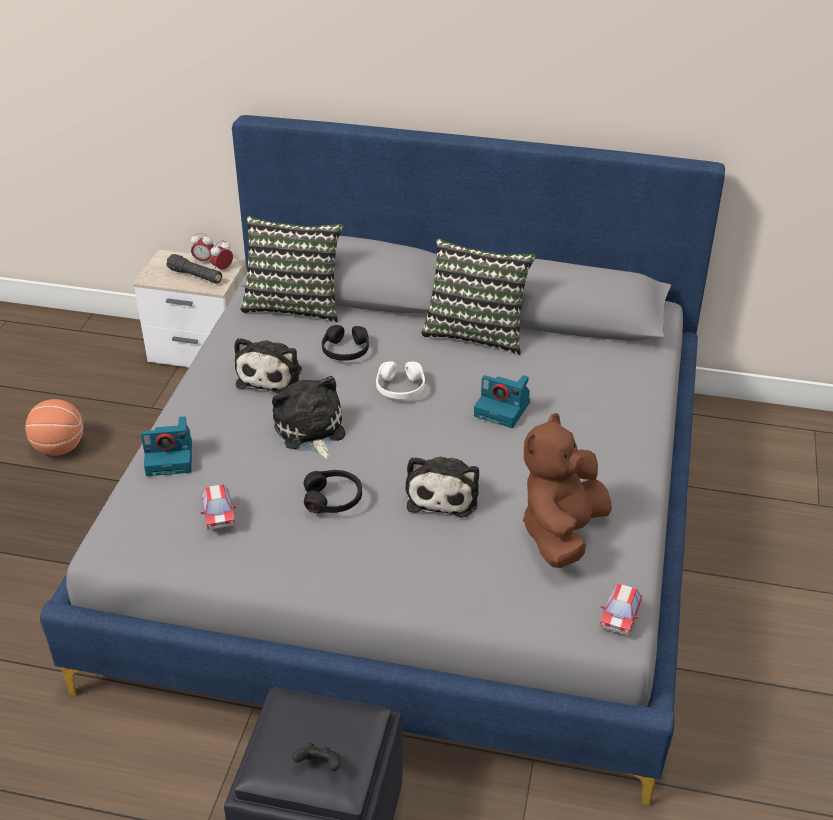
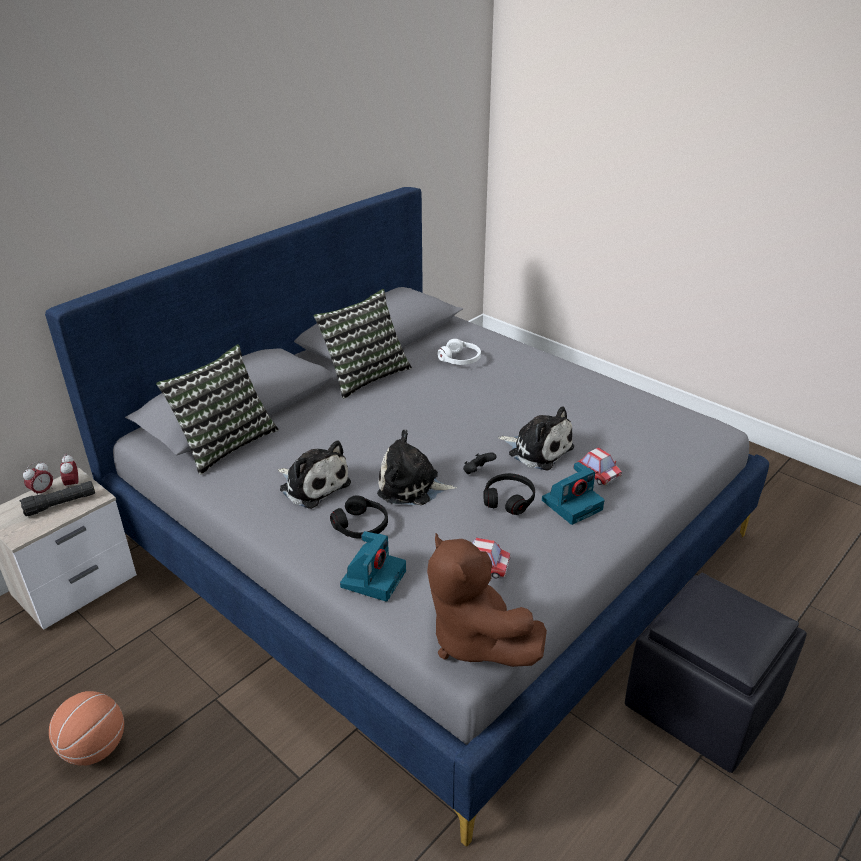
camera: 60 degrees left, 5 degrees down
black game controller [293,743,341,771] -> black game controller moved to [463,452,497,474]
black headphones [322,325,369,361] -> black headphones moved to [330,495,388,539]
white headphones [376,361,425,399] -> white headphones moved to [437,339,481,365]
camera [474,375,530,428] -> camera moved to [542,462,605,525]
brown plush toy [523,413,612,568] -> brown plush toy moved to [427,533,547,667]
toy car [599,583,642,636] -> toy car moved to [577,447,622,485]

